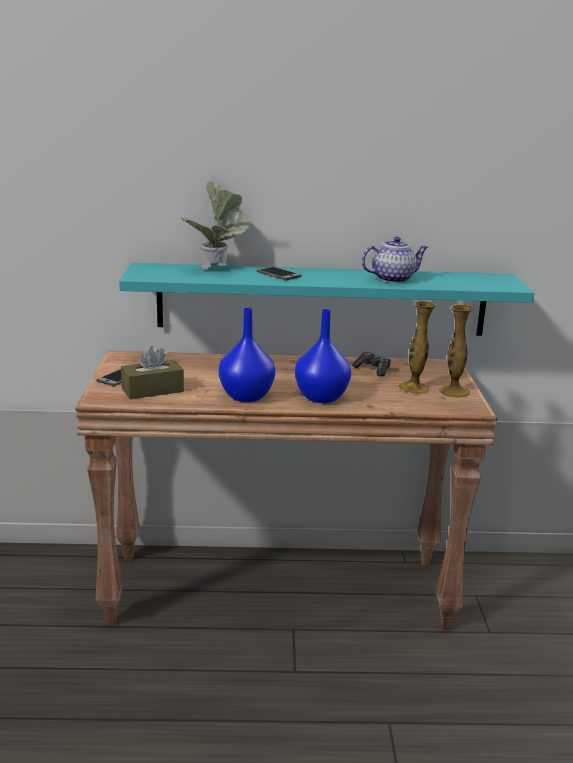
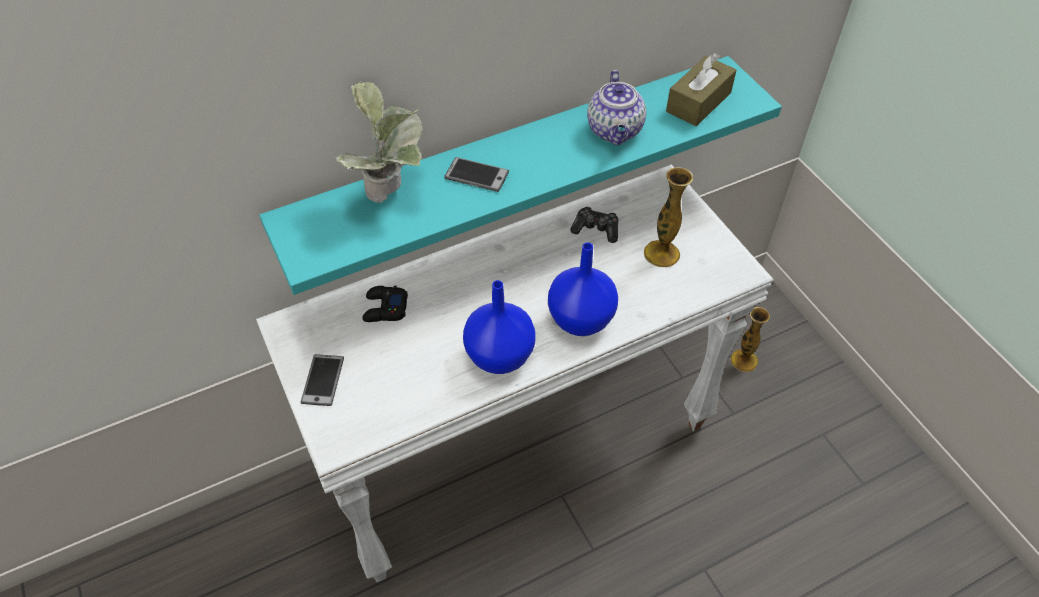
camera: 25 degrees left, 30 degrees up
brown console table [75,351,497,631] -> white console table [256,165,774,582]
brown tissue box [121,346,184,399] -> brown tissue box moved to [666,53,737,126]
teapot [361,236,428,283] -> teapot turned 135 degrees clockwise [587,70,646,145]
vase [439,304,473,398] -> vase moved to [731,307,770,372]
none -> black game controller [362,285,408,322]

